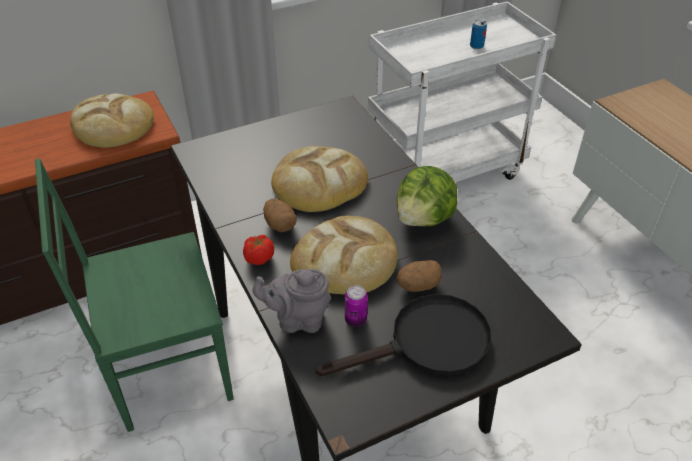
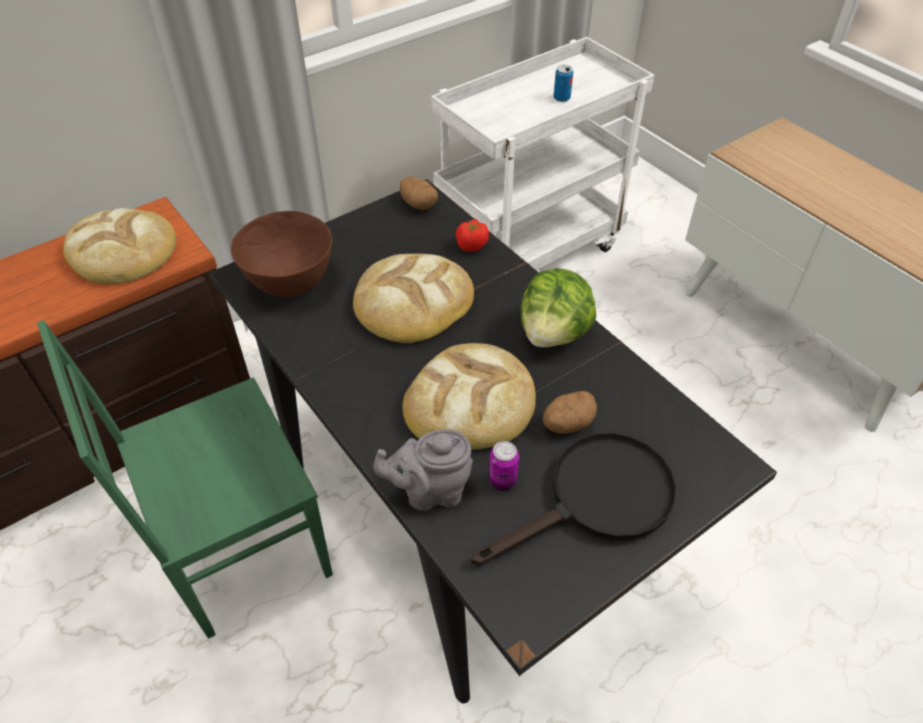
camera: 10 degrees left, 5 degrees up
tomato [243,235,274,265] -> tomato moved to [456,219,489,252]
potato [263,199,297,232] -> potato moved to [400,177,438,210]
none -> brown bowl [231,211,332,297]

